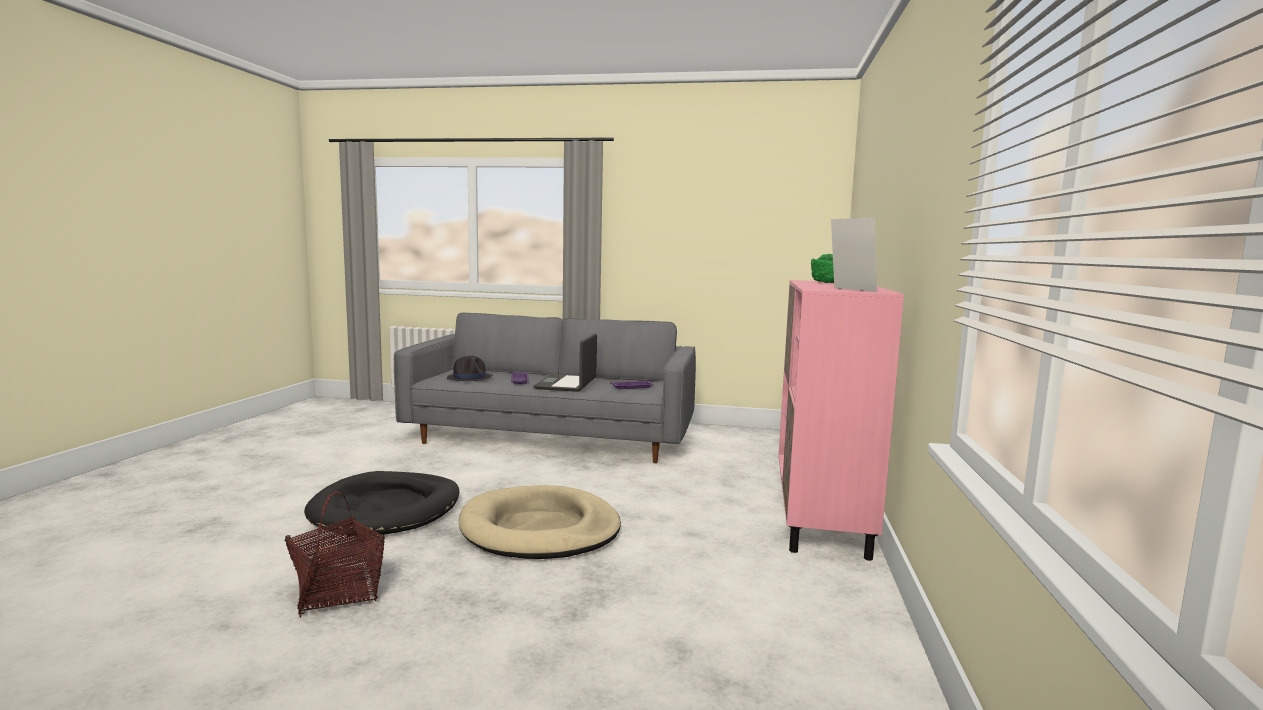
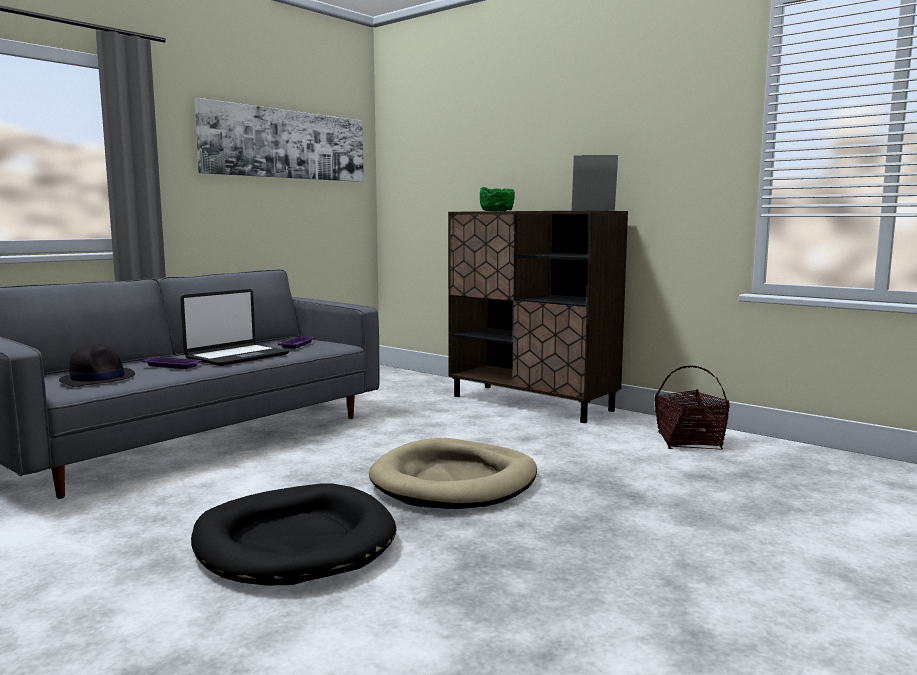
camera: 60 degrees left, 0 degrees up
basket [285,491,385,617] -> basket moved to [654,366,730,450]
laptop [533,333,597,392] -> laptop turned 90 degrees counterclockwise [180,289,289,366]
pink cabinet [779,280,904,561] -> brown cabinet [448,210,628,423]
none -> picture [194,98,364,182]

